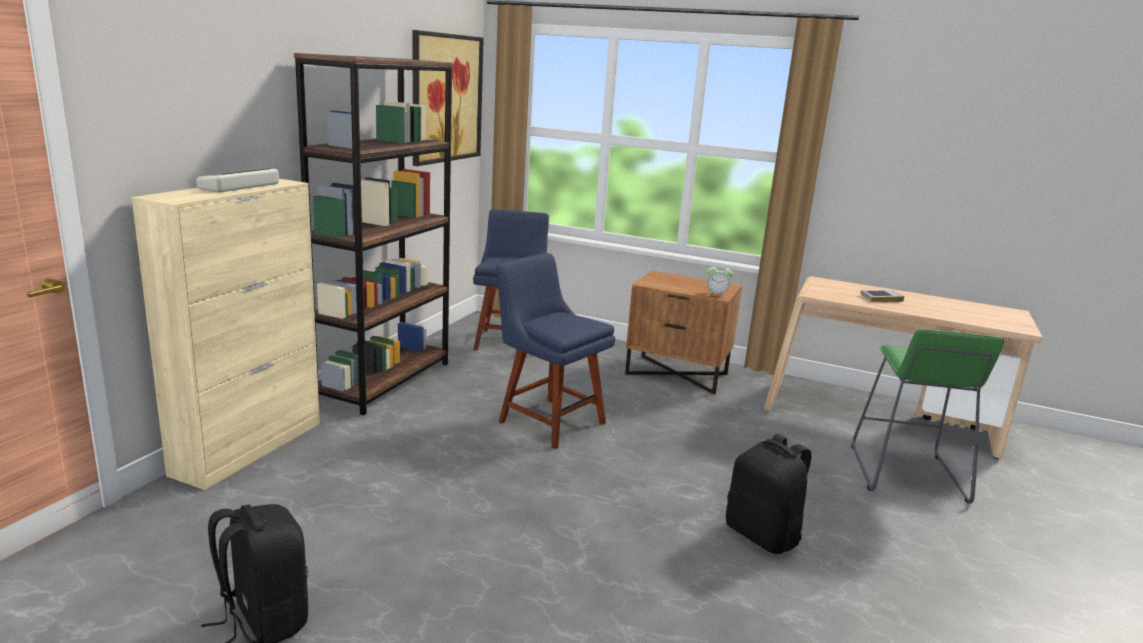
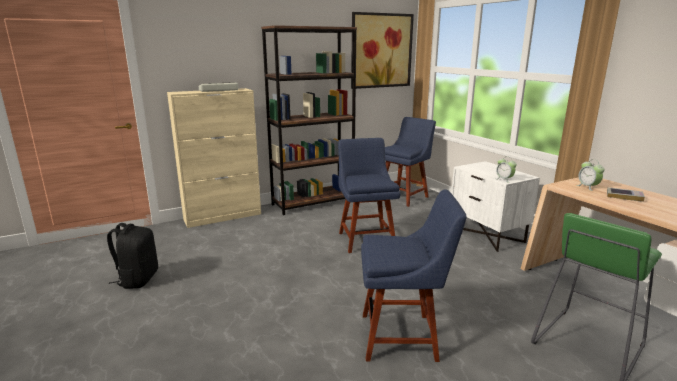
camera: 40 degrees right, 0 degrees up
brown nightstand [625,271,742,394] -> white nightstand [451,161,540,252]
black backpack [726,434,811,554] -> blue chair [361,189,467,362]
none -> alarm clock [577,159,605,191]

